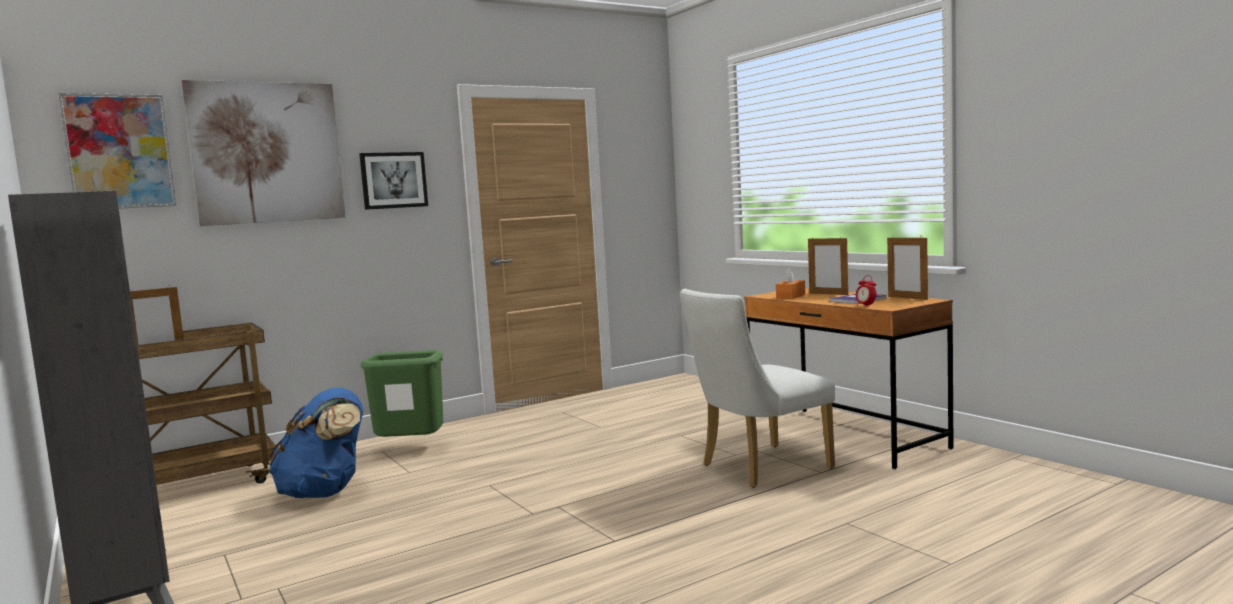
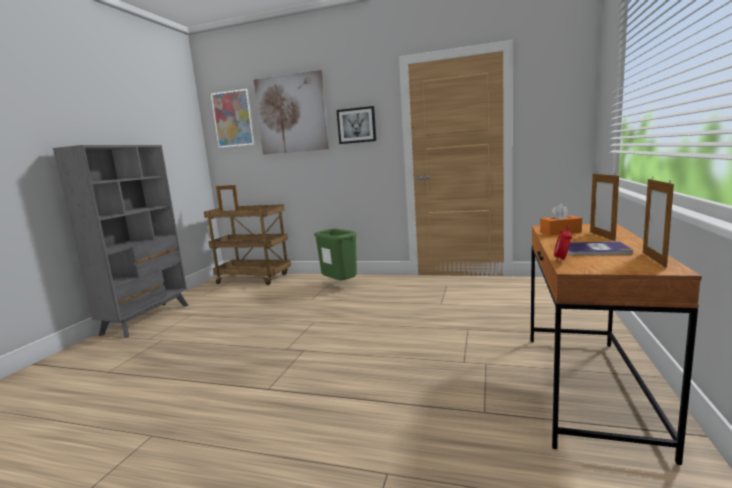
camera: 50 degrees right, 5 degrees up
blue backpack [268,387,364,498] -> none
white chair [680,289,835,488] -> none

